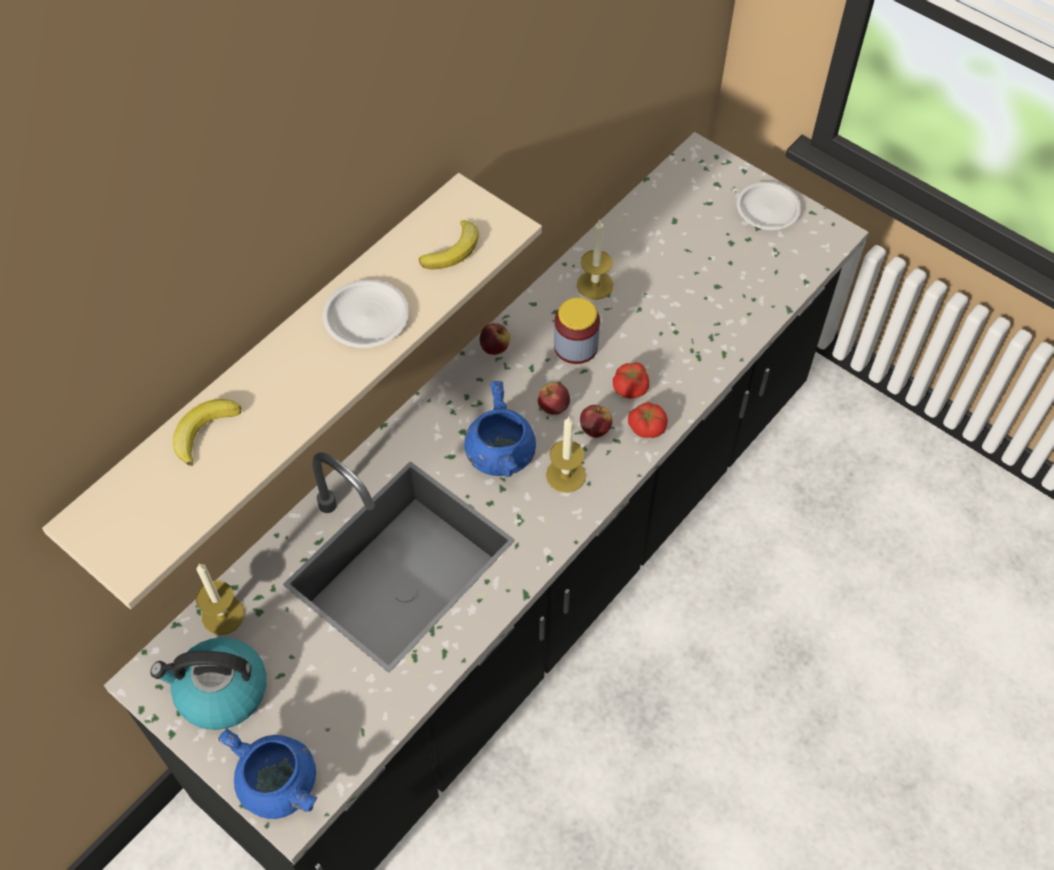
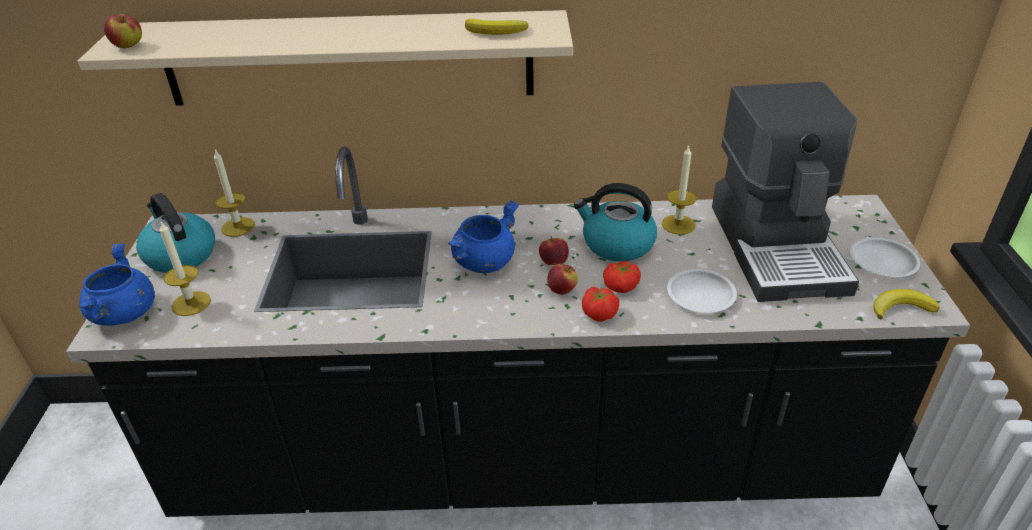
camera: 50 degrees right, 20 degrees down
banana [173,399,241,466] -> banana moved to [873,289,940,320]
white plate [323,279,409,348] -> white plate moved to [667,269,737,313]
apple [480,323,511,355] -> apple moved to [104,14,142,48]
candle [546,417,586,493] -> candle moved to [159,222,211,316]
jar [554,298,600,364] -> kettle [574,183,657,262]
none -> coffee machine [712,82,859,302]

